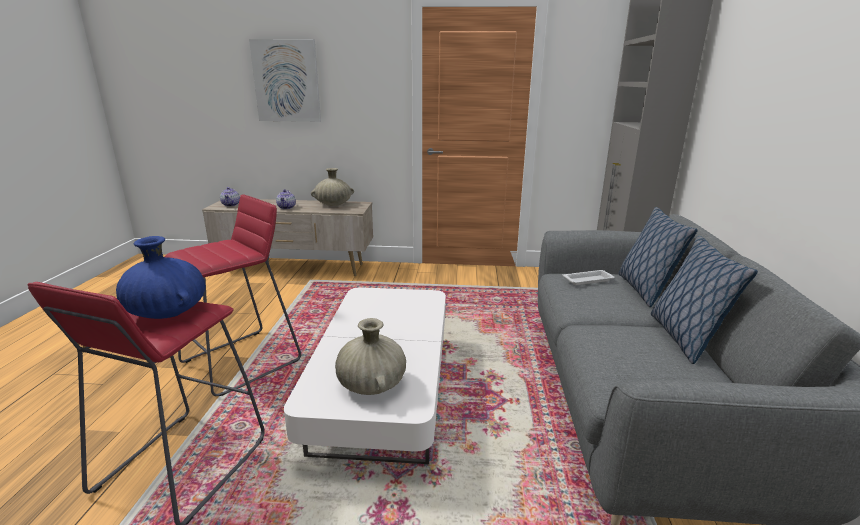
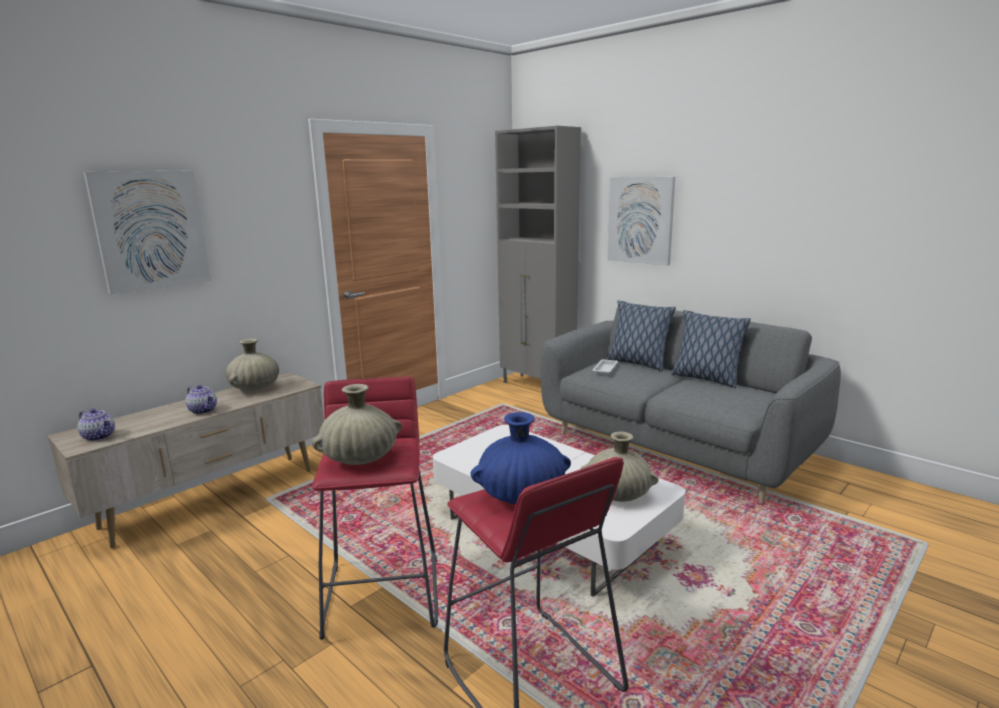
camera: 50 degrees left, 5 degrees down
none -> beige vase [312,384,402,465]
none -> picture [608,177,675,266]

